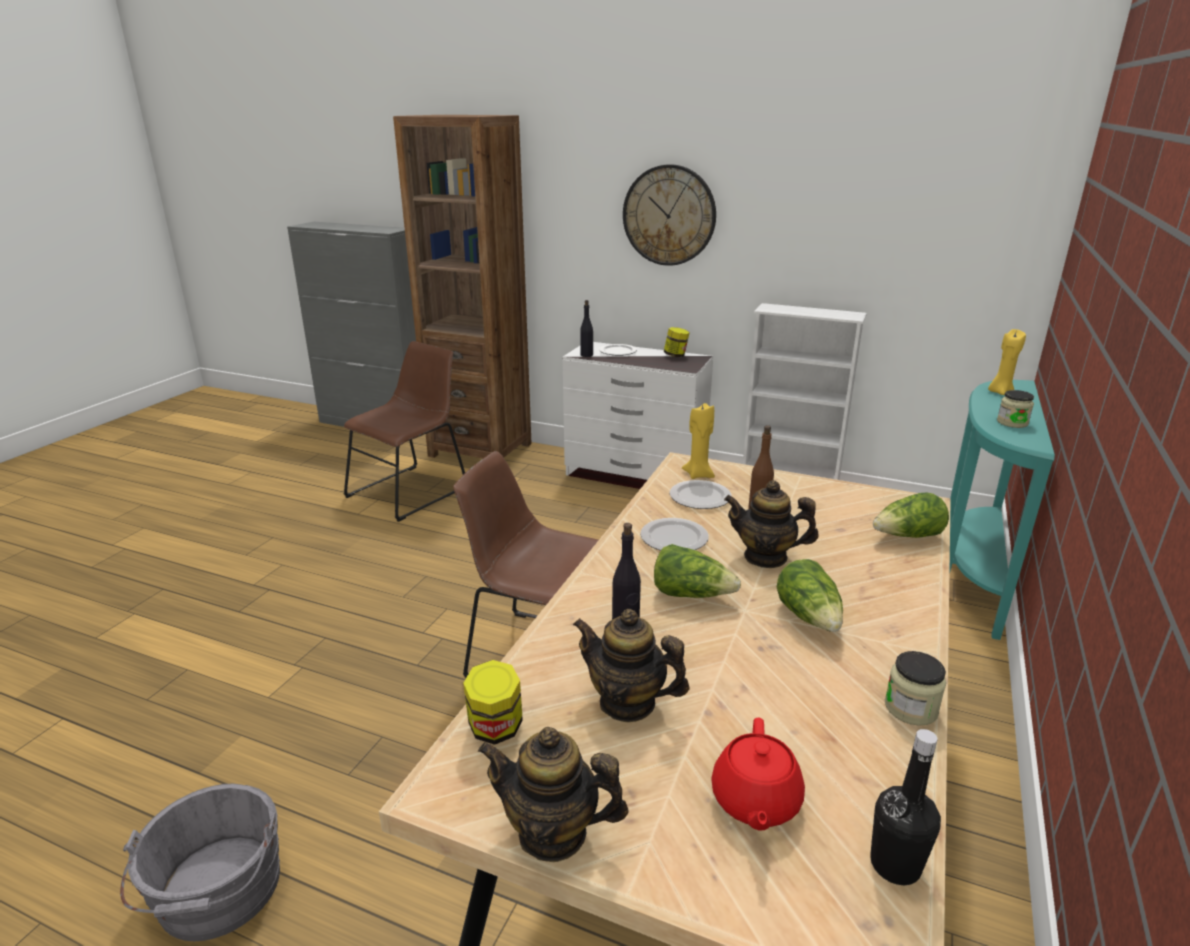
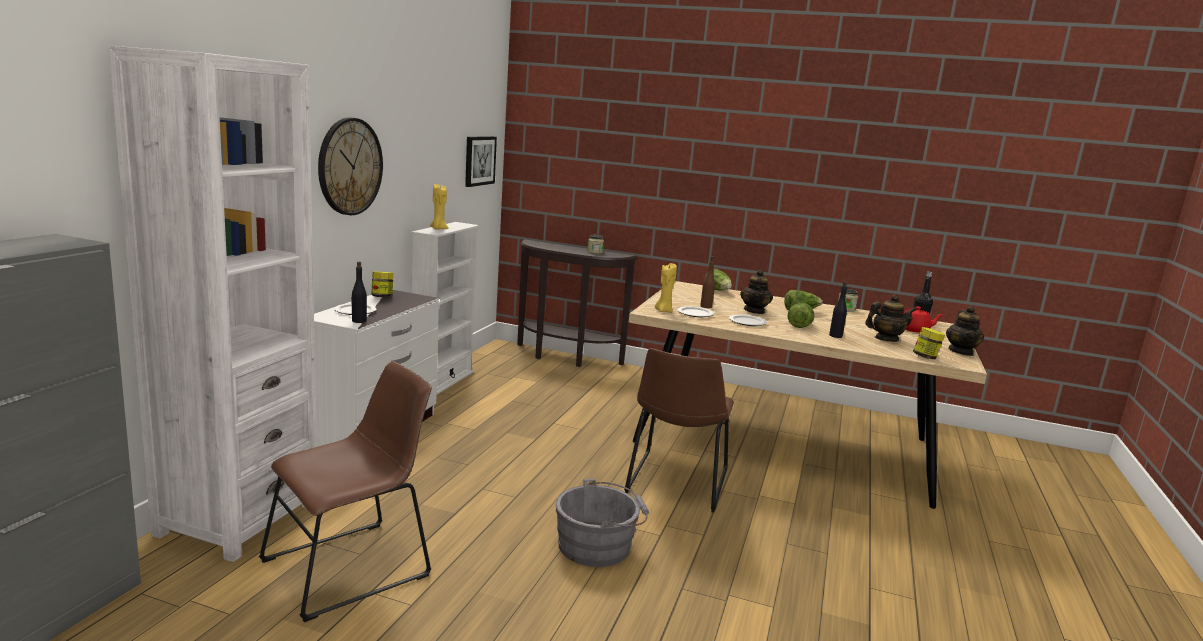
camera: 95 degrees left, 10 degrees down
grey bucket [120,784,280,941] -> grey bucket moved to [556,479,649,567]
brown chair [343,341,465,522] -> brown chair turned 105 degrees clockwise [259,361,432,622]
brown bookcase [393,115,532,458] -> white bookcase [108,46,317,562]
teapot [573,609,690,722] -> teapot turned 120 degrees counterclockwise [865,295,916,342]
turquoise console table [949,380,1055,640] -> brown console table [517,239,637,367]
yellow candle [988,329,1026,395] -> yellow candle moved to [430,184,449,230]
none -> picture [465,136,497,187]

